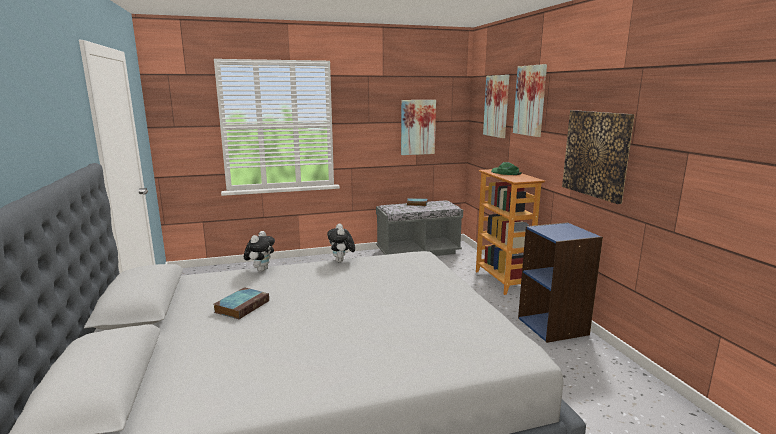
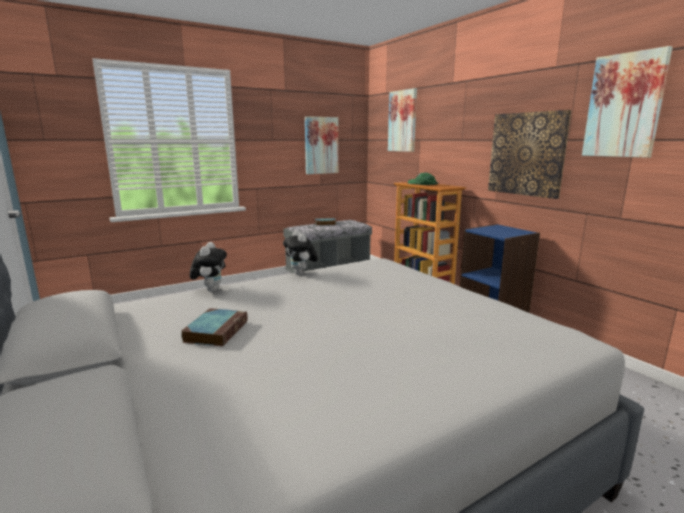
camera: 15 degrees left, 0 degrees up
picture [513,64,547,137] -> picture moved to [582,46,673,158]

